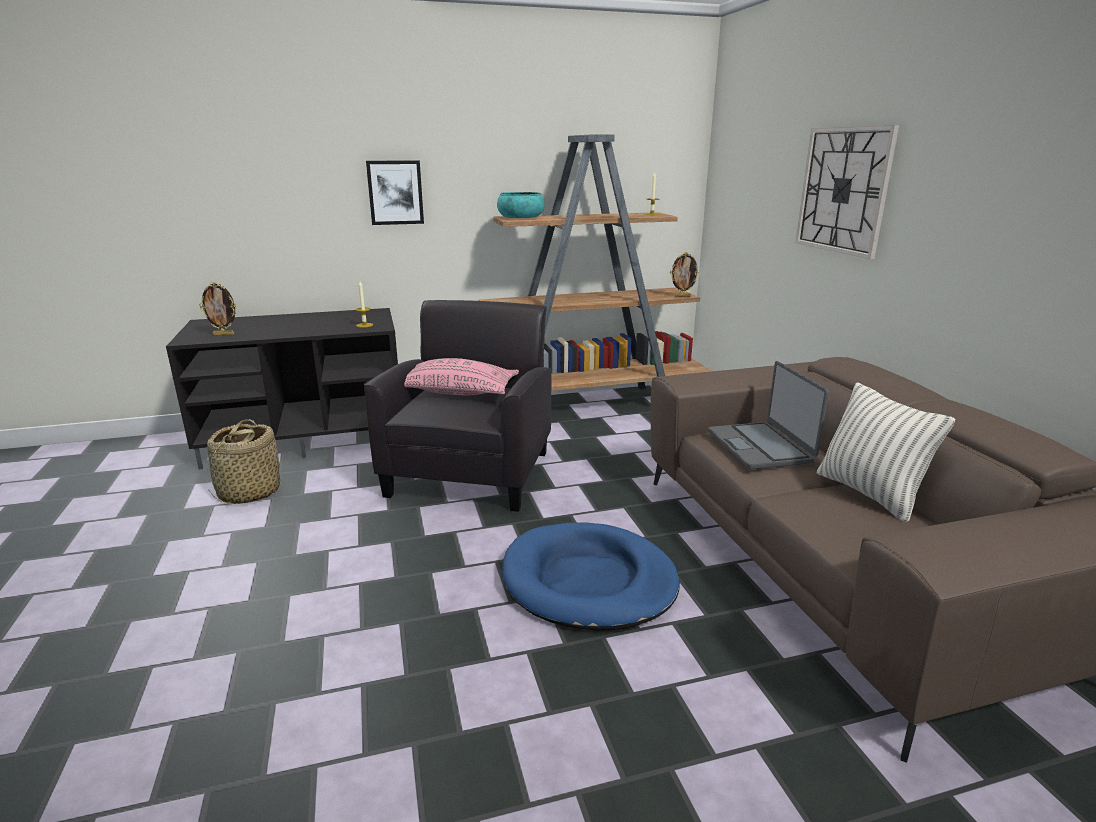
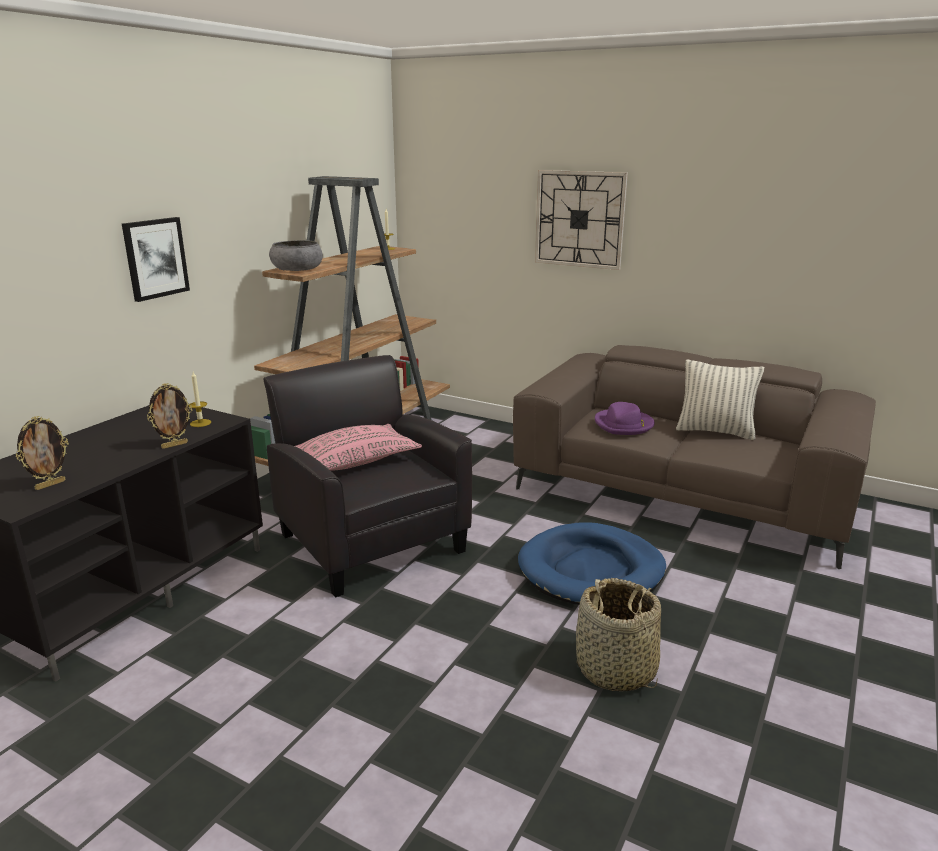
camera: 45 degrees left, 0 degrees up
basket [207,419,280,504] -> basket moved to [576,578,661,691]
turquoise bowl [497,192,545,218] -> grey bowl [269,240,323,271]
picture frame [670,252,700,297] -> picture frame moved to [147,383,192,449]
laptop [708,361,829,469] -> purple hat [595,402,655,435]

